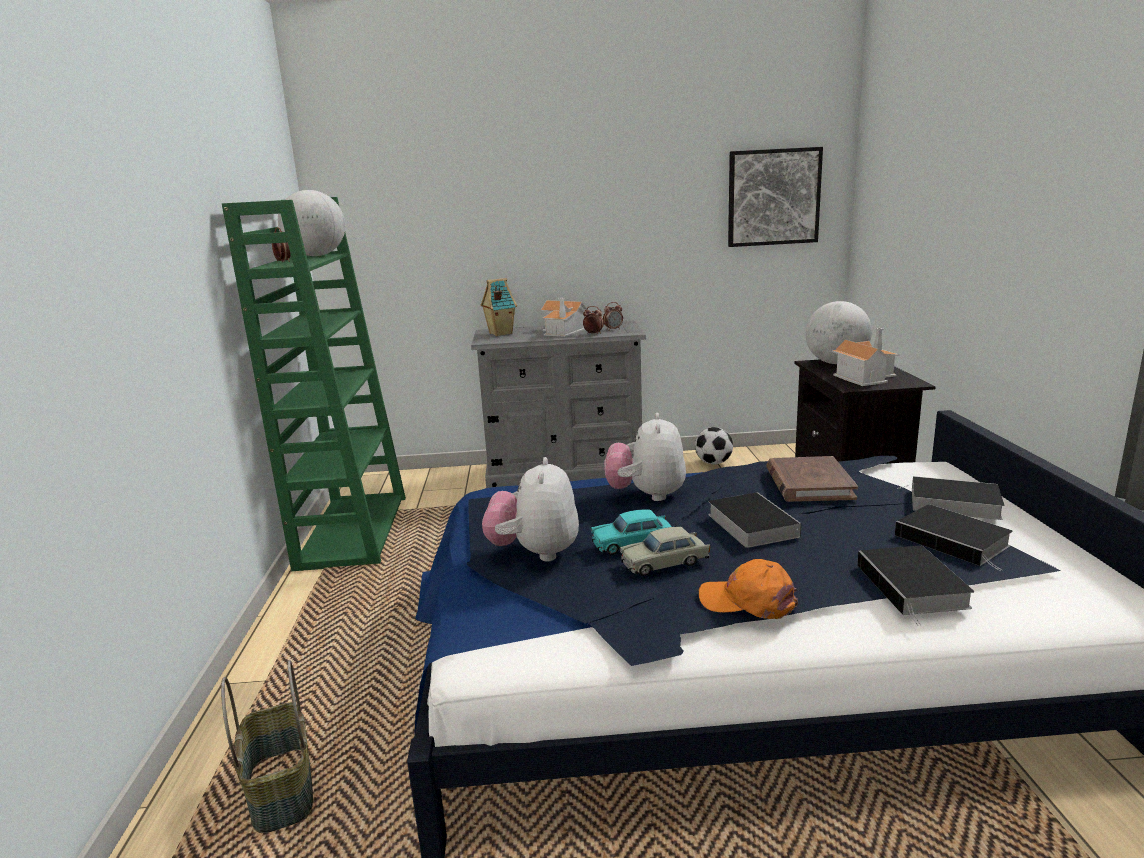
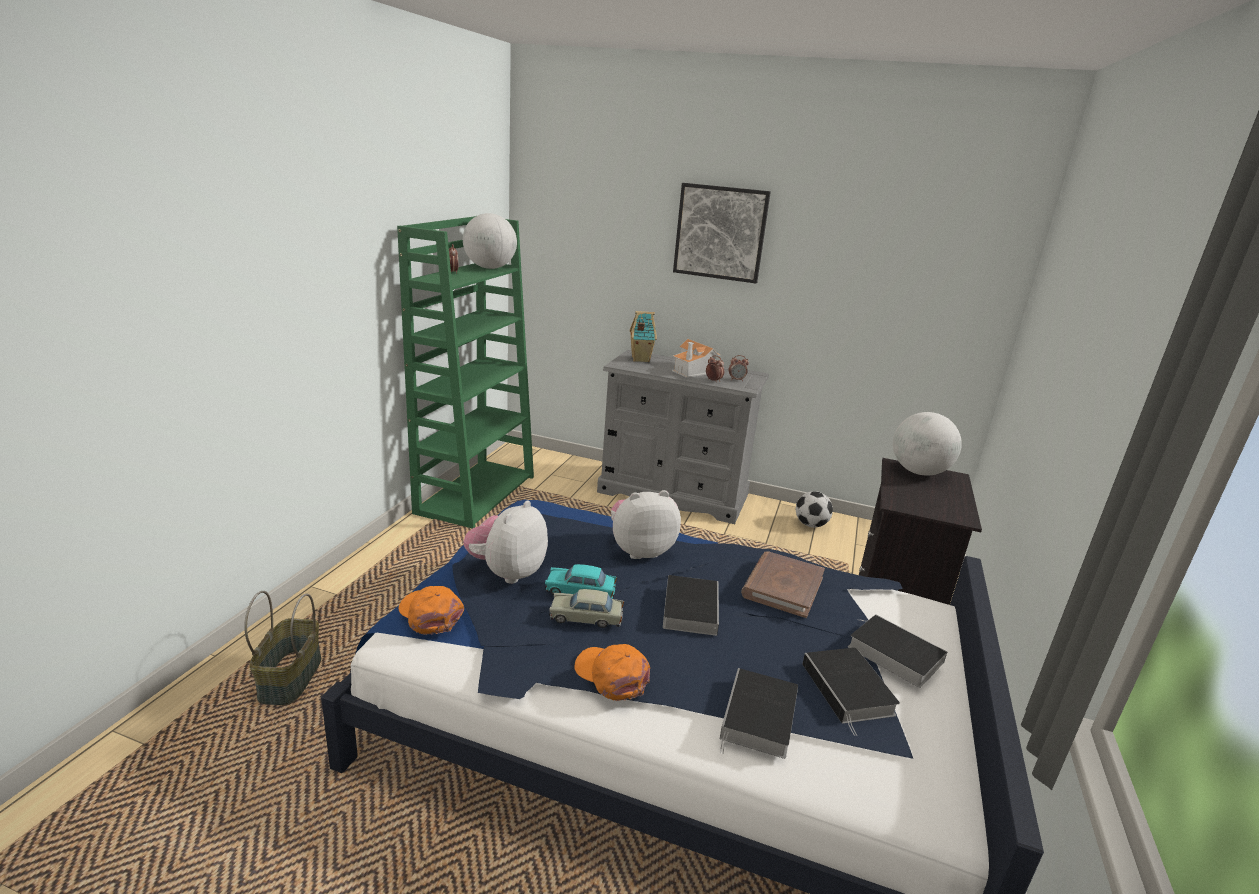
camera: 20 degrees right, 5 degrees up
plush toy [604,413,686,501] -> plush toy turned 45 degrees clockwise [611,490,681,559]
picture [728,147,823,247] -> picture moved to [673,183,771,283]
toy house [832,328,900,386] -> none
none -> orange cap [399,586,464,635]

